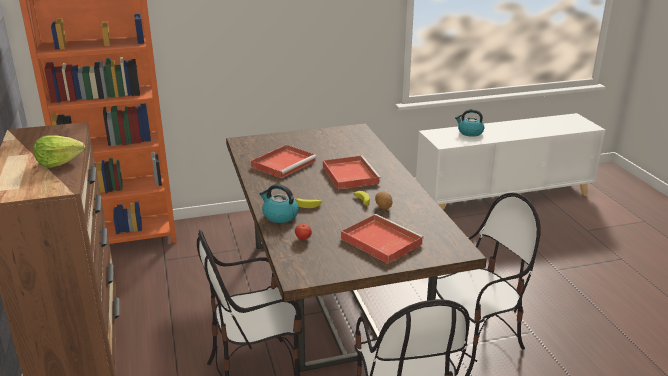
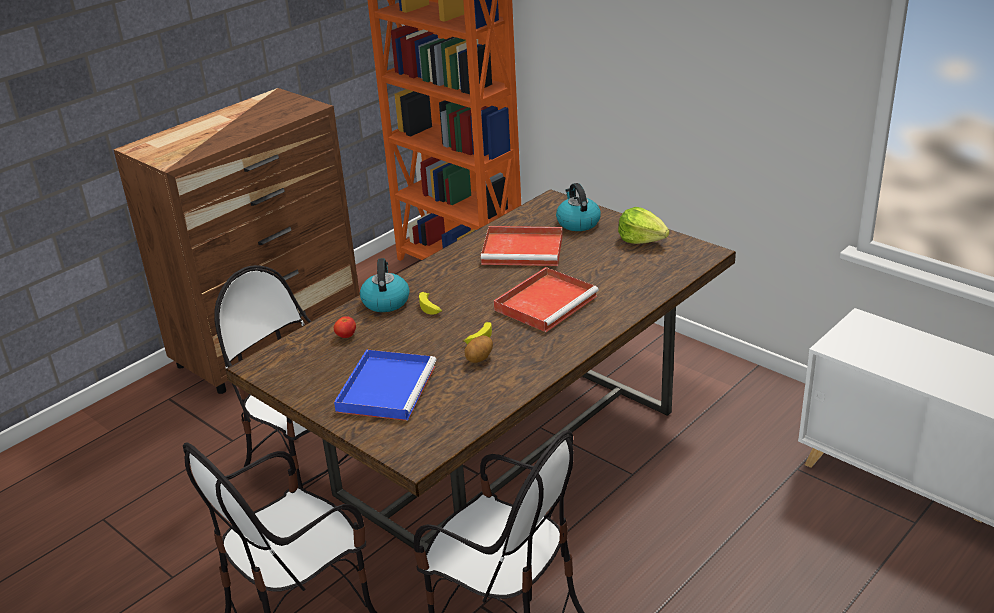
camera: 60 degrees right, 5 degrees up
lettuce [33,135,85,168] -> lettuce moved to [618,207,670,244]
red tray [341,214,424,264] -> blue tray [334,349,437,421]
kettle [455,109,484,137] -> kettle moved to [556,183,601,231]

